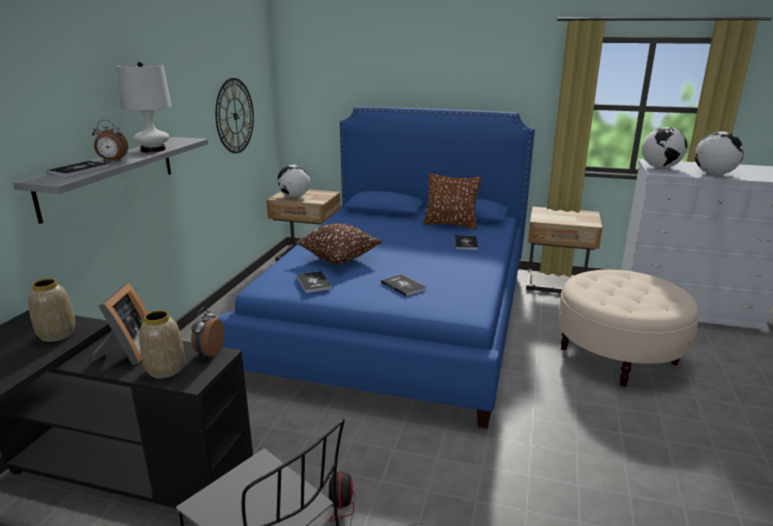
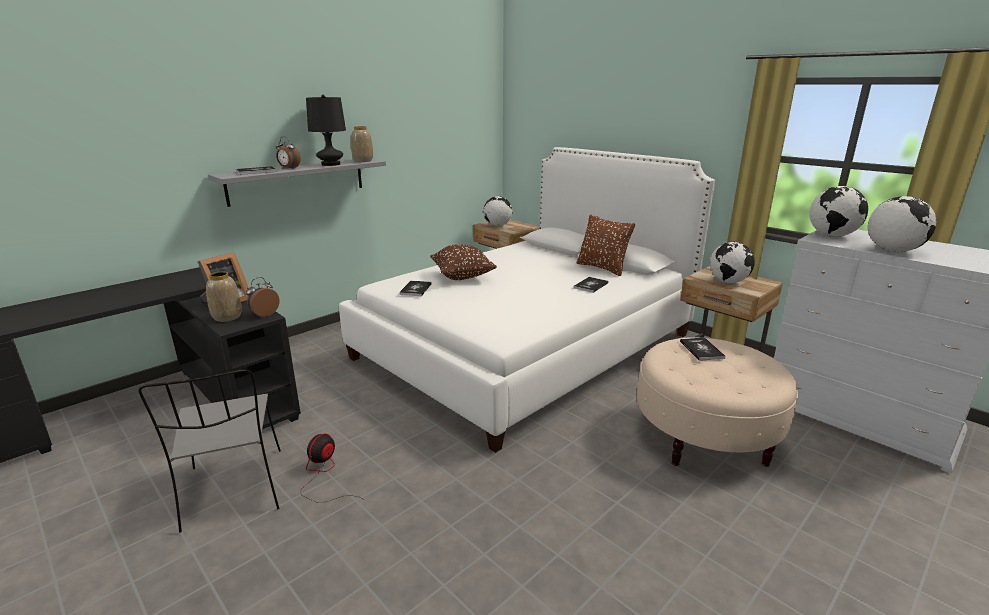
camera: 30 degrees right, 0 degrees up
vase [28,278,75,342] -> vase moved to [351,126,373,162]
white table lamp [117,62,171,152] -> black table lamp [306,95,346,166]
wall clock [215,78,254,153] -> none
blue bed [218,107,535,429] -> white bed [339,147,715,453]
book [381,274,427,297] -> book moved to [680,338,725,361]
none -> globe [710,242,755,283]

